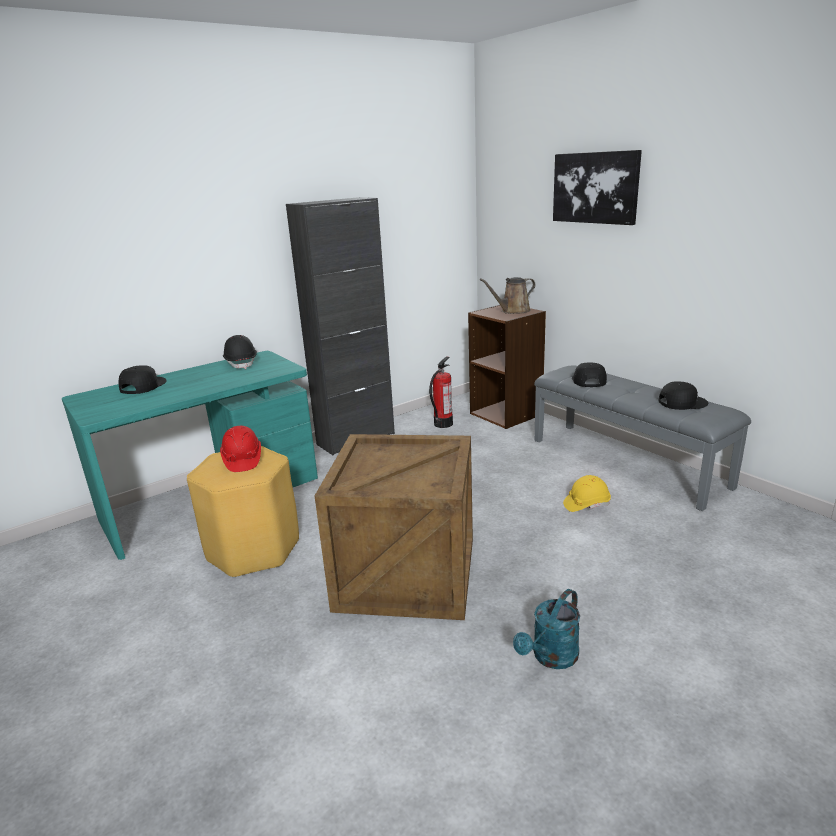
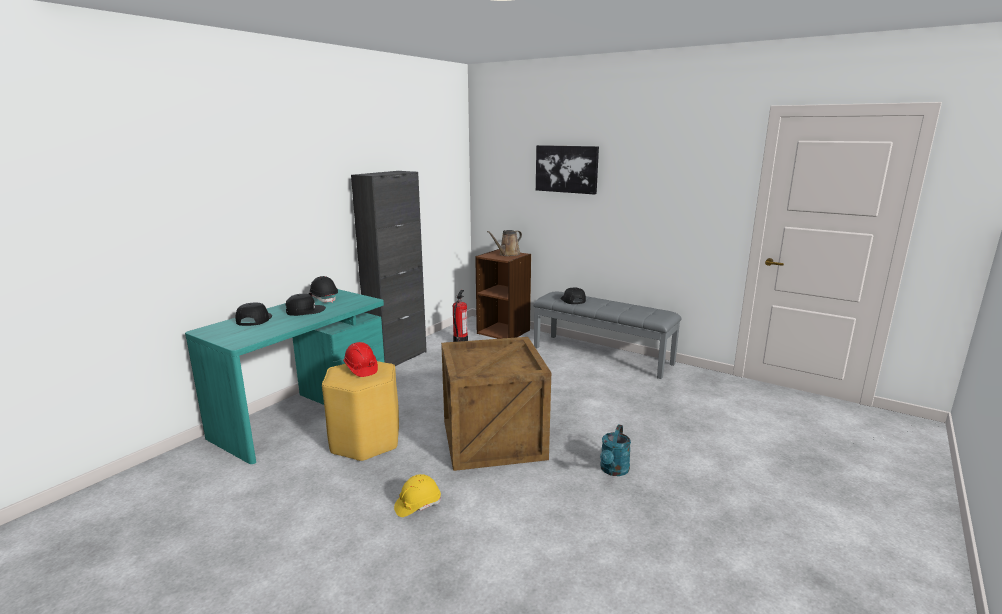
camera: 20 degrees left, 5 degrees down
yellow hard hat [563,475,611,512] -> yellow hard hat moved to [394,474,441,517]
black cap [658,381,708,410] -> black cap moved to [285,294,326,316]

